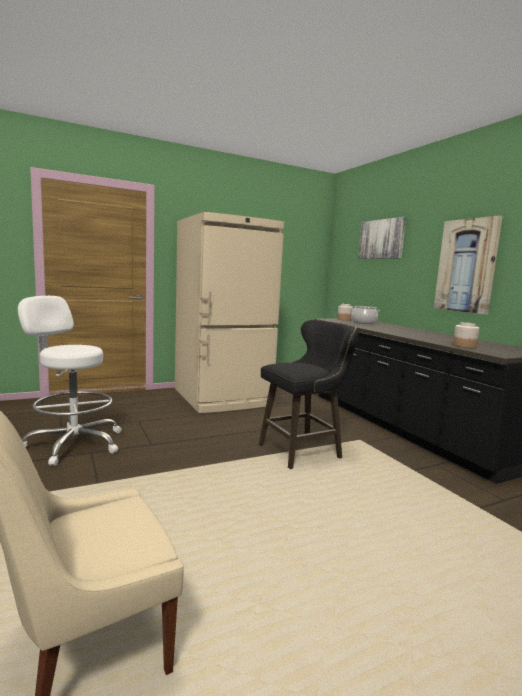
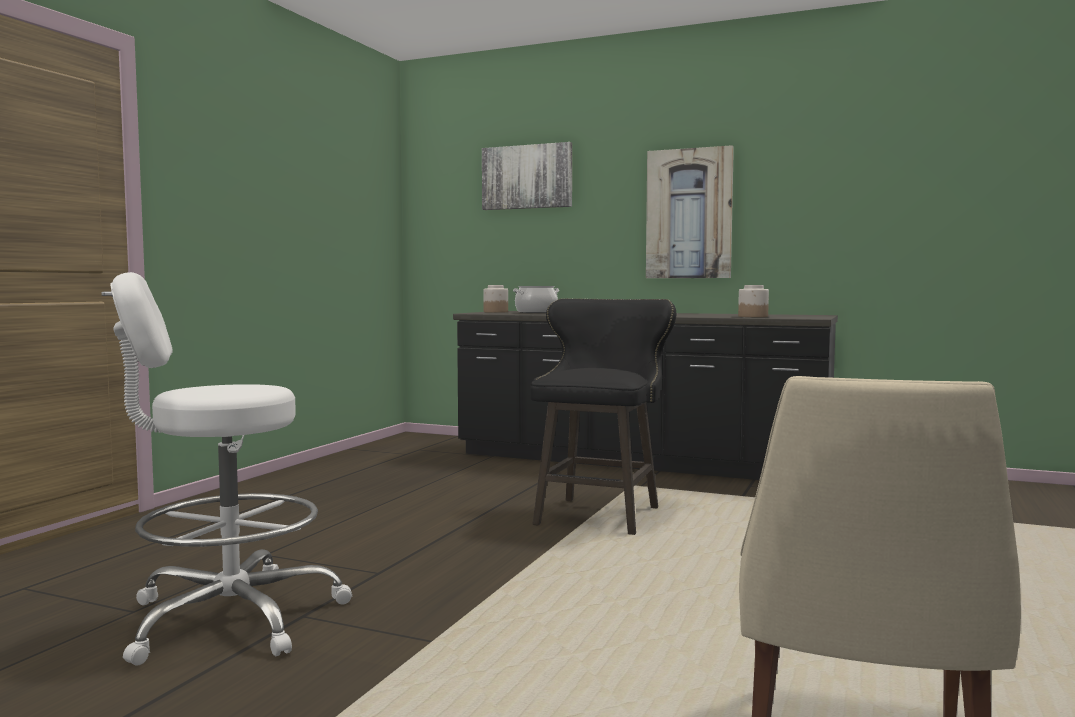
camera: 40 degrees left, 5 degrees down
beige fridge [175,212,284,413] -> none

